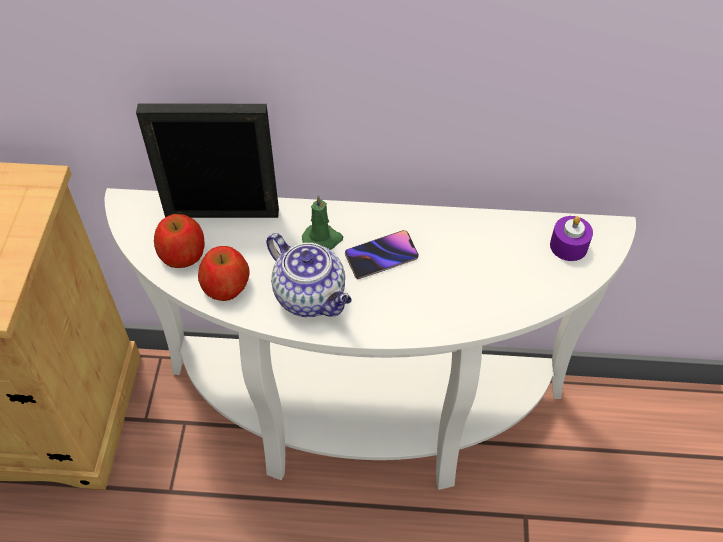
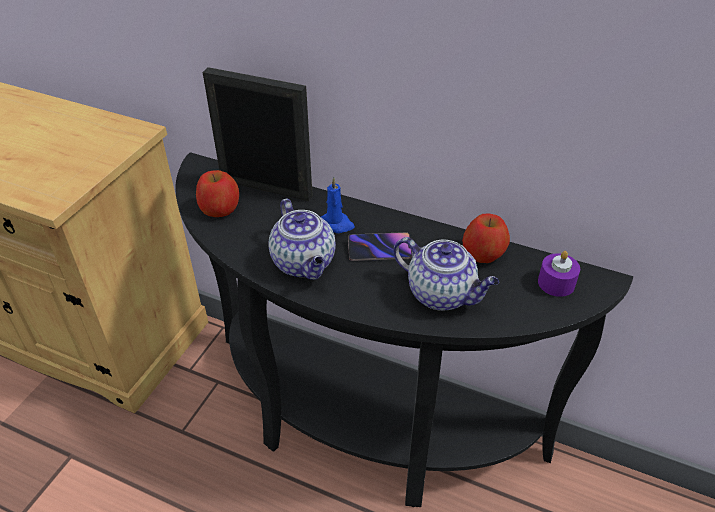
camera: 20 degrees right, 10 degrees down
white console table [104,188,636,490] -> black console table [175,152,633,507]
apple [198,246,250,301] -> apple moved to [462,214,510,263]
green candle [302,195,343,250] -> blue candle [321,177,355,233]
none -> teapot [393,237,499,311]

